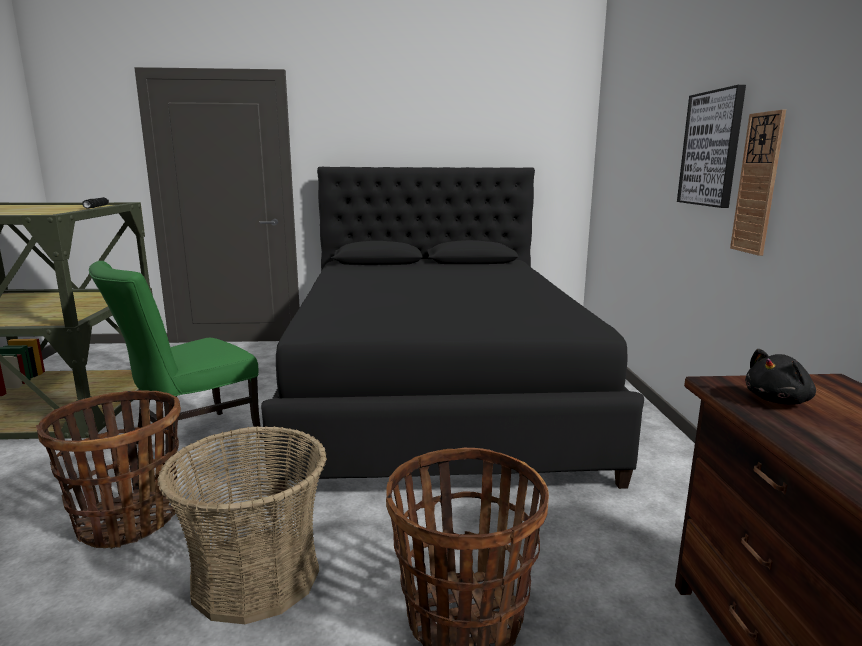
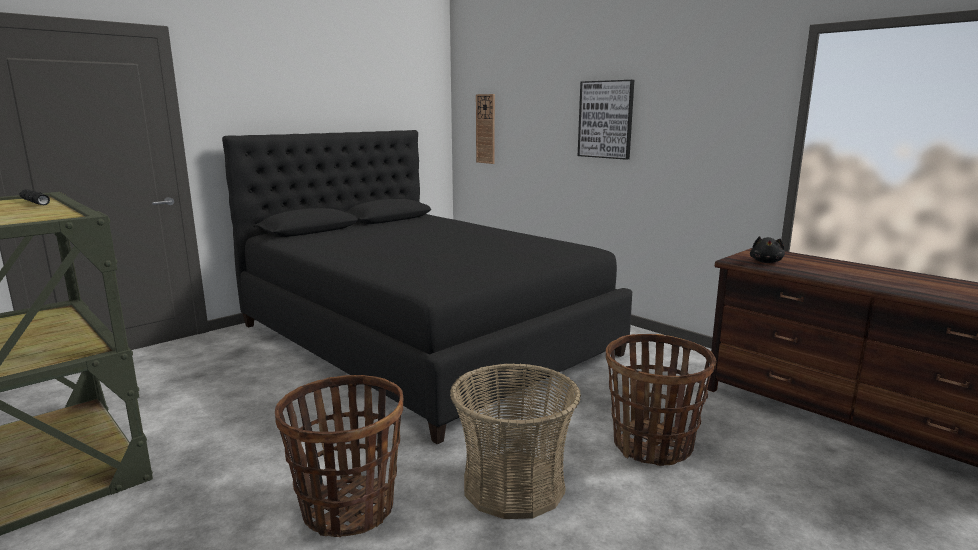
camera: 40 degrees left, 0 degrees up
green chair [89,261,264,455] -> none
wall clock [730,110,786,256] -> wall clock moved to [476,94,495,164]

